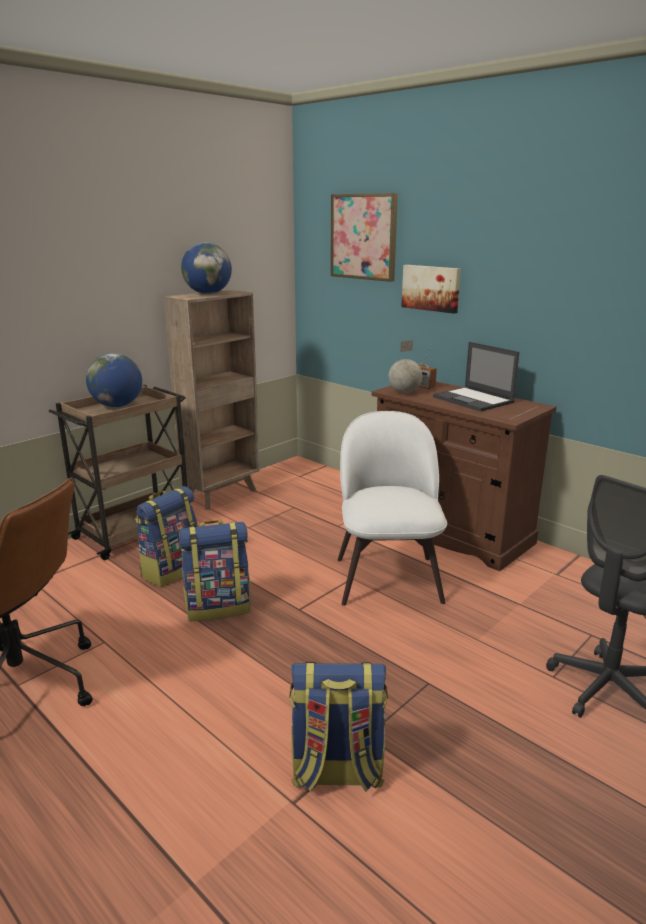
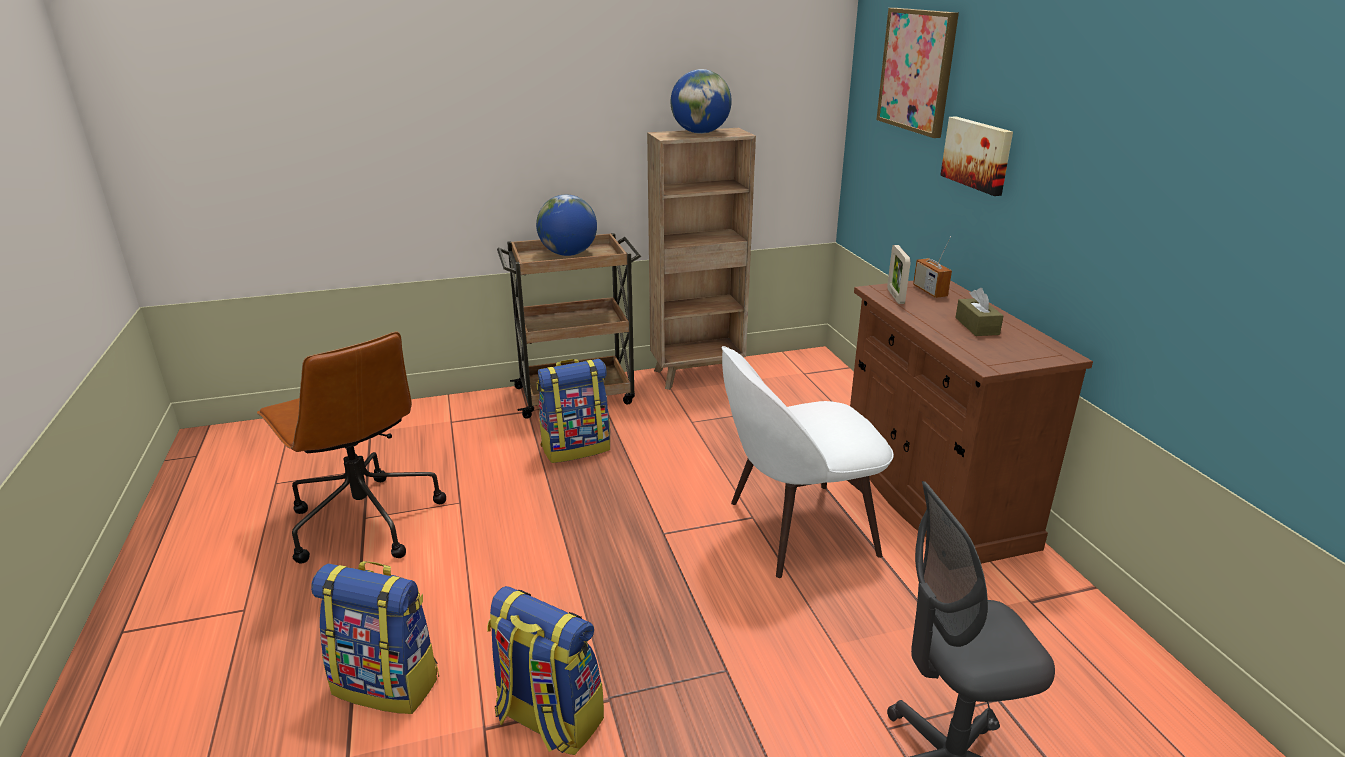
camera: 30 degrees right, 5 degrees up
backpack [179,520,250,621] -> backpack moved to [311,561,439,714]
white chair [337,411,447,606] -> white chair turned 135 degrees counterclockwise [721,346,894,578]
globe [388,340,422,393] -> picture frame [887,245,911,304]
laptop [433,342,519,412] -> brown tissue box [955,288,1003,336]

